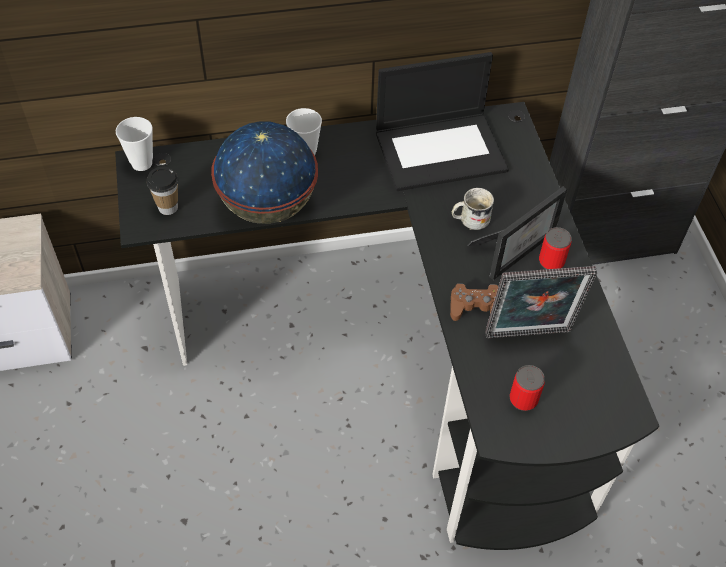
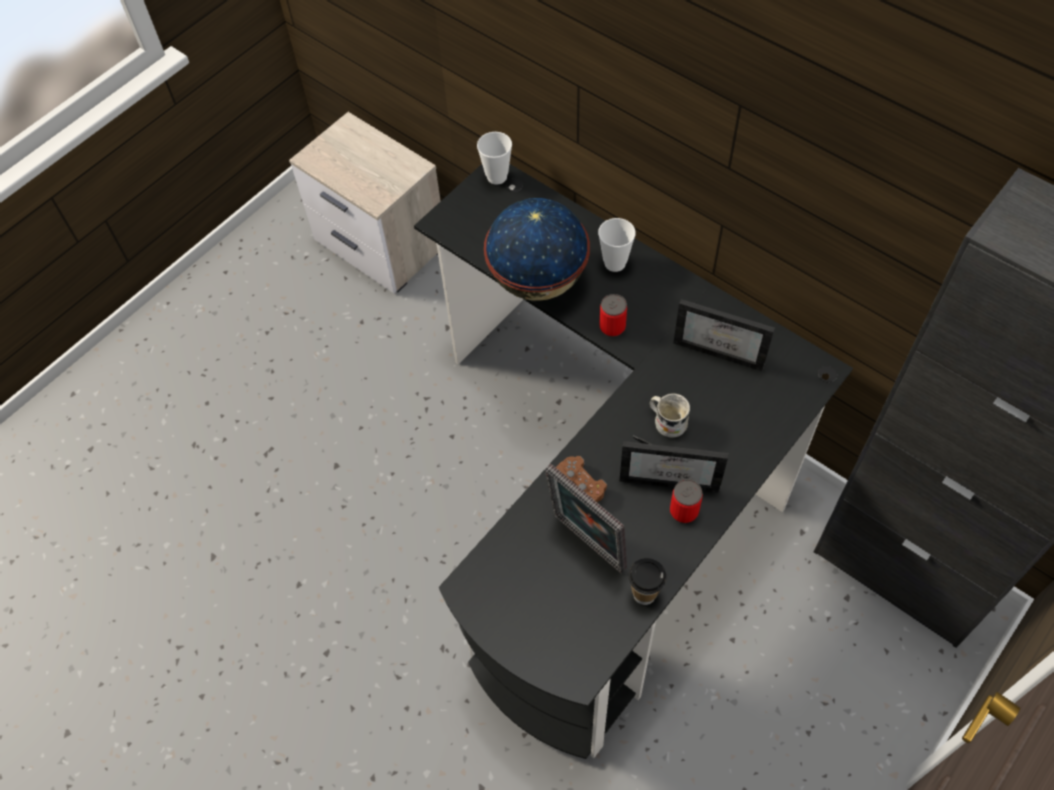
camera: 55 degrees right, 5 degrees up
cup [146,167,178,215] -> cup moved to [628,558,666,605]
laptop [376,52,509,191] -> picture frame [673,299,775,371]
can [510,365,545,411] -> can moved to [599,294,627,337]

